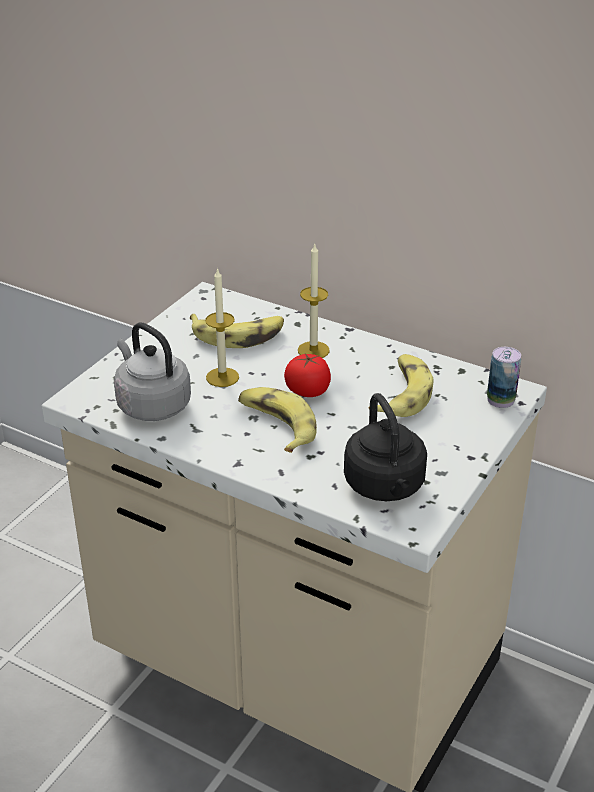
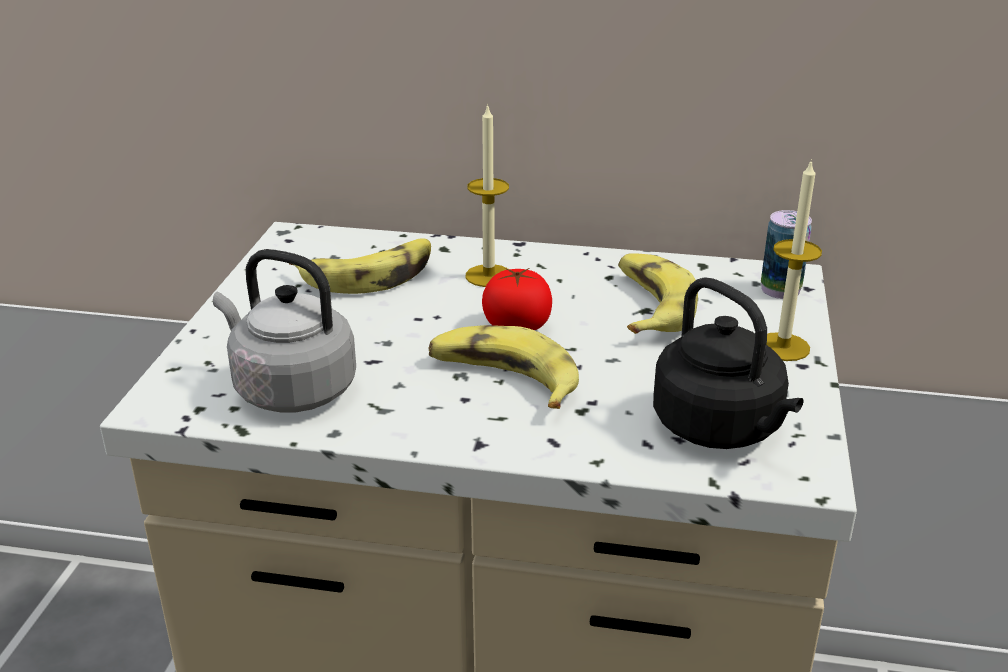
camera: 20 degrees left, 5 degrees down
candle [205,268,239,387] -> candle moved to [766,159,822,361]

